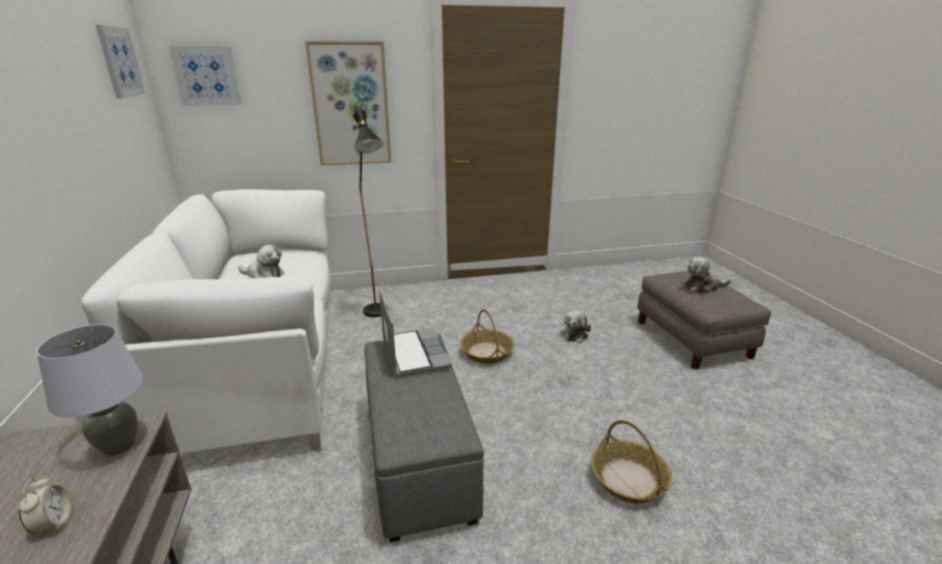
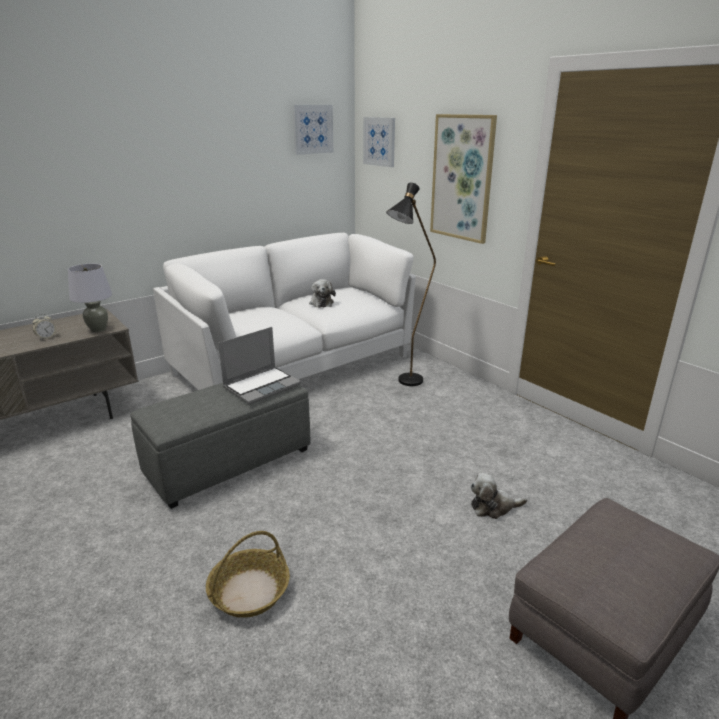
camera: 65 degrees right, 0 degrees up
basket [460,309,514,364] -> none
plush toy [685,257,731,293] -> none

